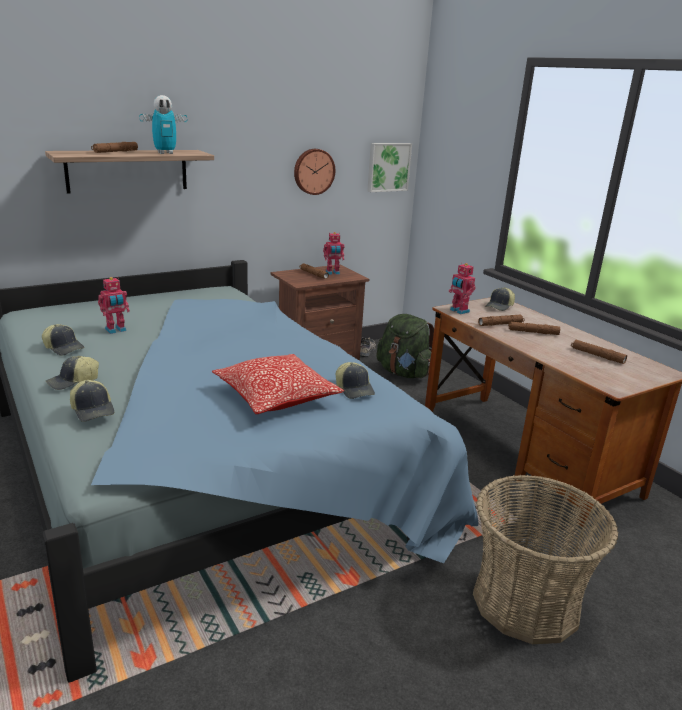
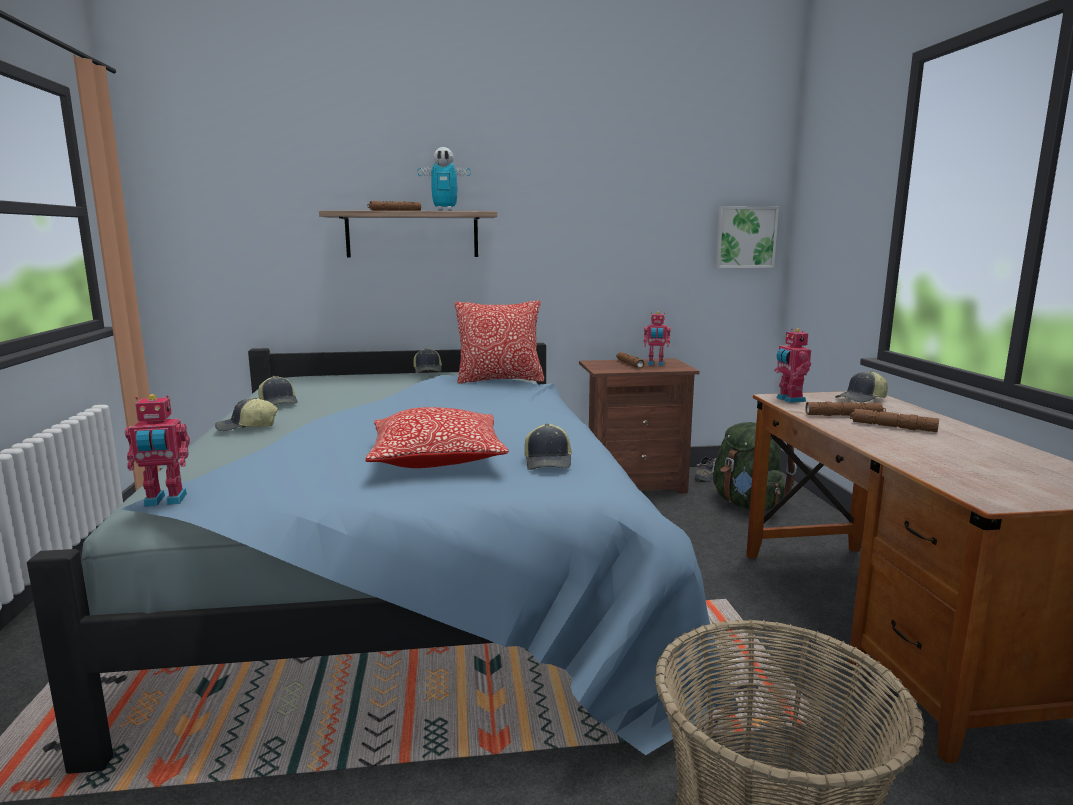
camera: 25 degrees right, 10 degrees down
cap [70,380,114,422] -> cap moved to [413,348,442,373]
toy robot [98,277,130,334] -> toy robot moved to [125,394,190,507]
wall clock [294,149,335,195] -> none
brown flashlight [571,340,627,364] -> none
none -> pillow [455,300,544,383]

